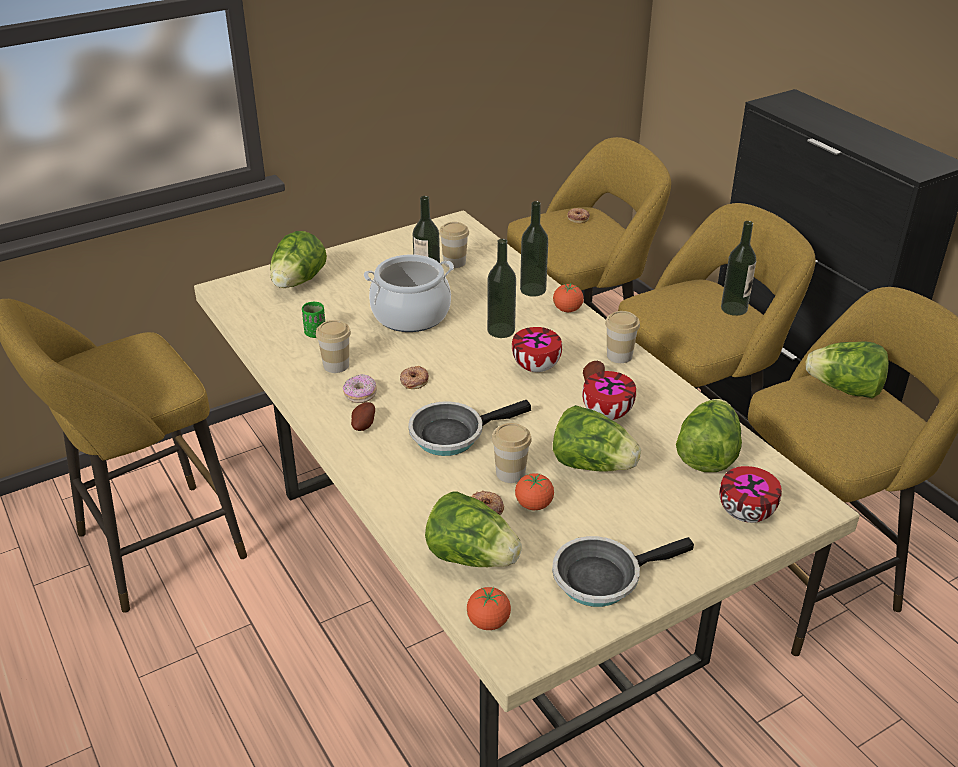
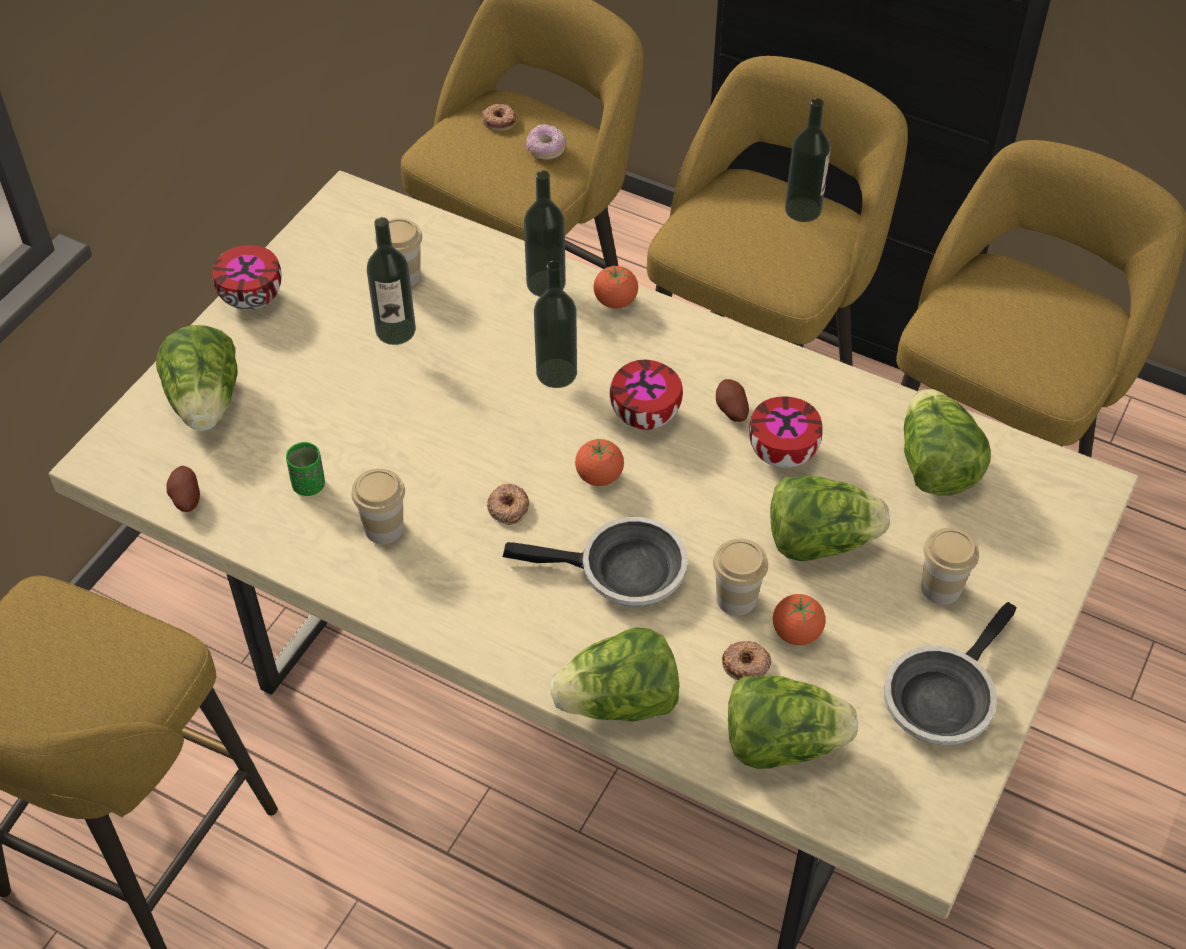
camera: 30 degrees left, 15 degrees up
donut [343,374,377,403] -> donut moved to [526,124,566,160]
potato [351,402,375,431] -> potato moved to [166,466,200,512]
cooking pot [364,254,454,332] -> none
frying pan [408,400,531,456] -> frying pan turned 120 degrees counterclockwise [503,517,688,607]
tomato [467,587,511,630] -> tomato moved to [575,439,624,486]
cup [605,311,640,363] -> cup moved to [921,528,979,605]
bowl [719,466,782,523] -> bowl moved to [212,245,281,310]
lettuce [806,341,889,398] -> lettuce moved to [550,627,679,722]

